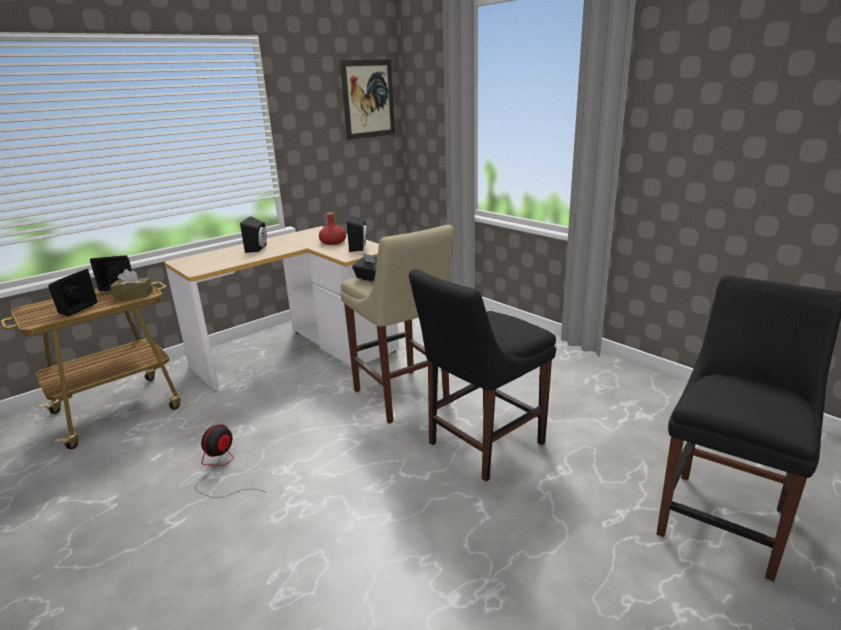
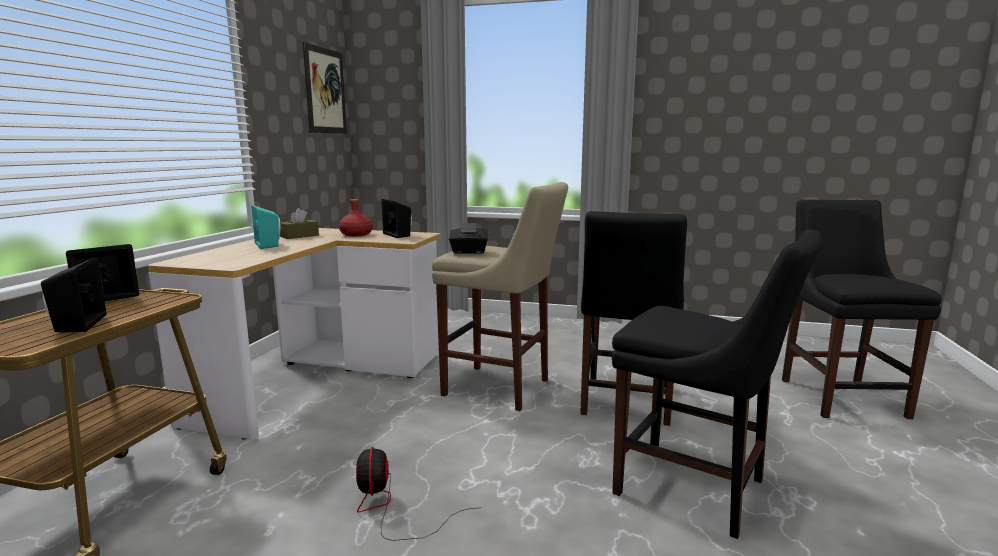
camera: 35 degrees left, 10 degrees down
brown tissue box [110,269,153,299] -> brown tissue box moved to [280,208,319,239]
black speaker [240,216,267,253] -> turquoise speaker [251,205,280,249]
none -> black chair [612,229,822,539]

